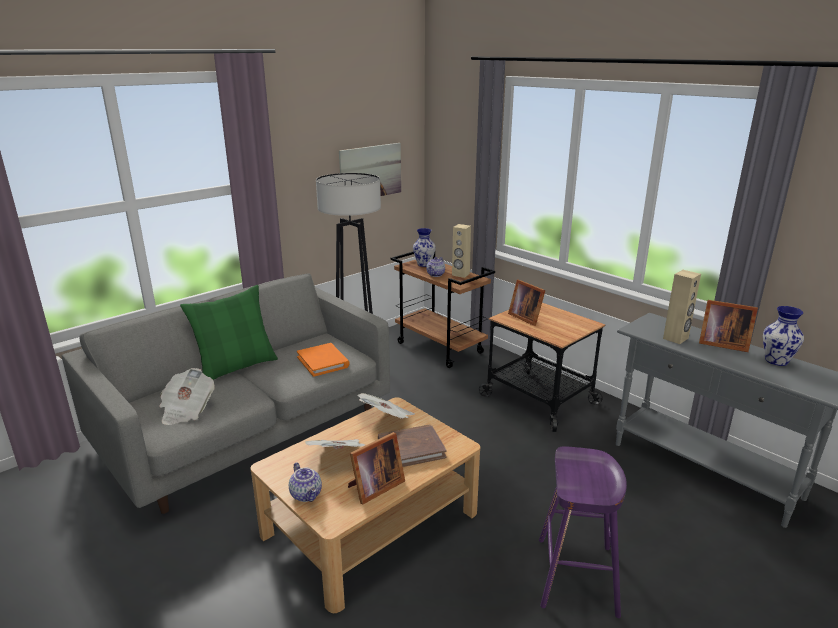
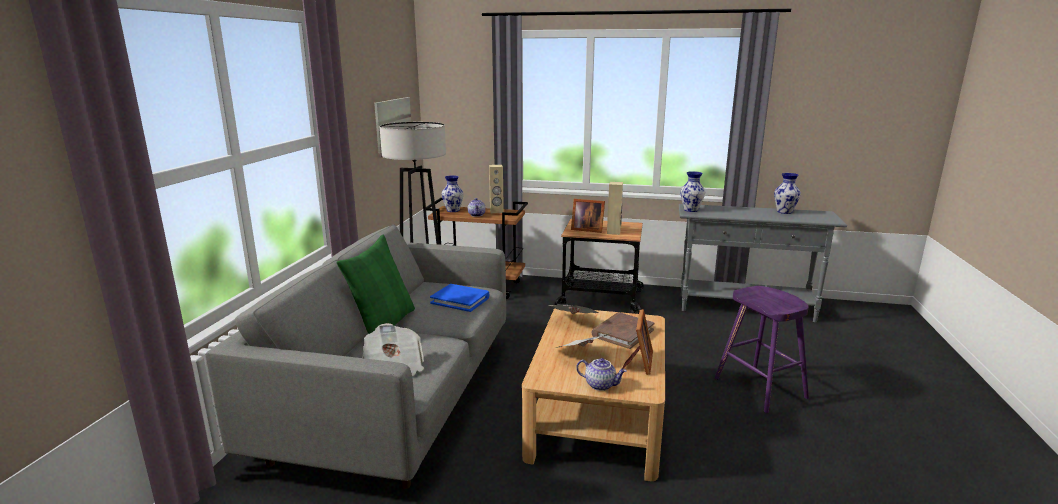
camera: 35 degrees left, 5 degrees down
orange book [297,343,350,377] -> blue book [430,284,490,312]
beige speaker [663,270,701,344] -> beige speaker moved to [607,182,623,235]
picture frame [699,300,758,352] -> none
none -> vase [680,171,705,212]

